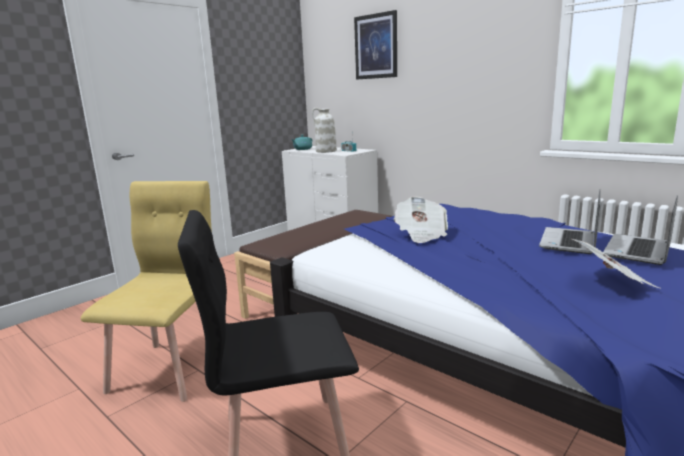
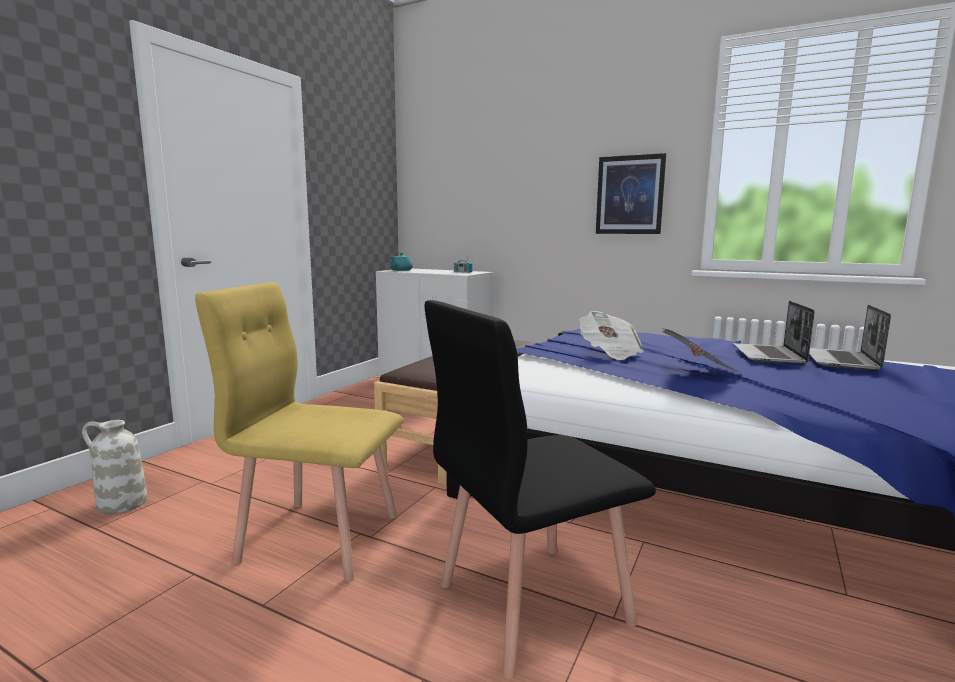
camera: 15 degrees left, 5 degrees down
yellow chair [81,181,212,402] -> yellow chair turned 75 degrees counterclockwise [195,282,404,581]
white vase [312,108,337,153] -> white vase moved to [82,420,147,514]
picture [354,10,397,79] -> picture moved to [596,153,666,234]
newspaper [572,239,660,288] -> newspaper moved to [662,329,740,372]

